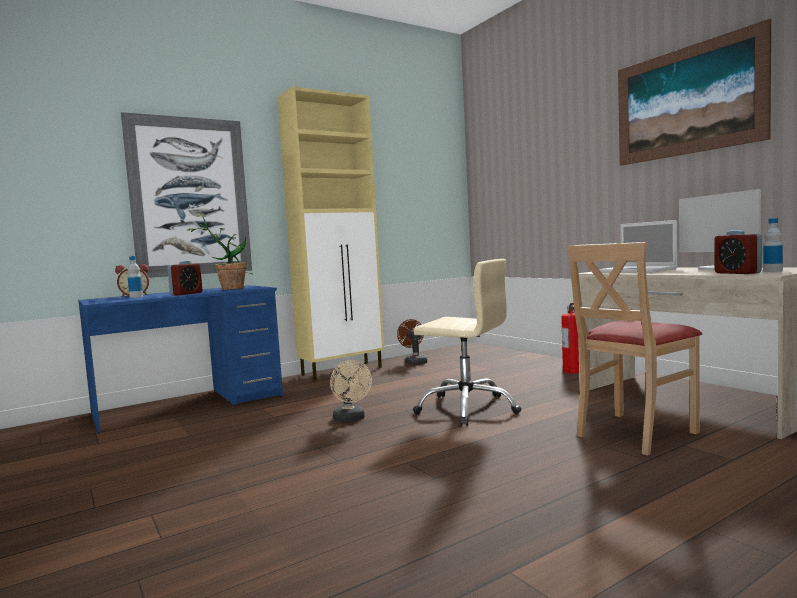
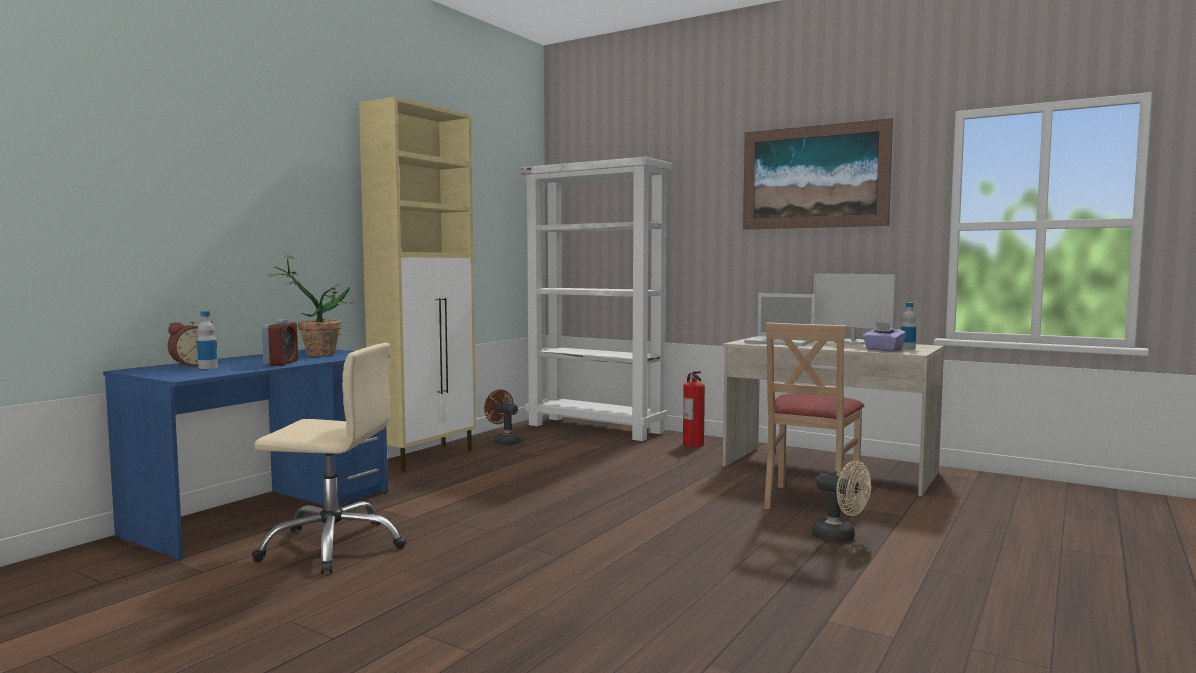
camera: 25 degrees left, 0 degrees up
picture [121,112,252,278] -> none
beige fan [330,360,372,423] -> beige fan moved to [812,461,871,542]
beige office chair [413,259,521,426] -> beige office chair moved to [252,343,407,574]
alarm clock [715,230,762,274] -> purple tissue box [863,322,906,351]
none -> white bookcase [521,157,672,441]

